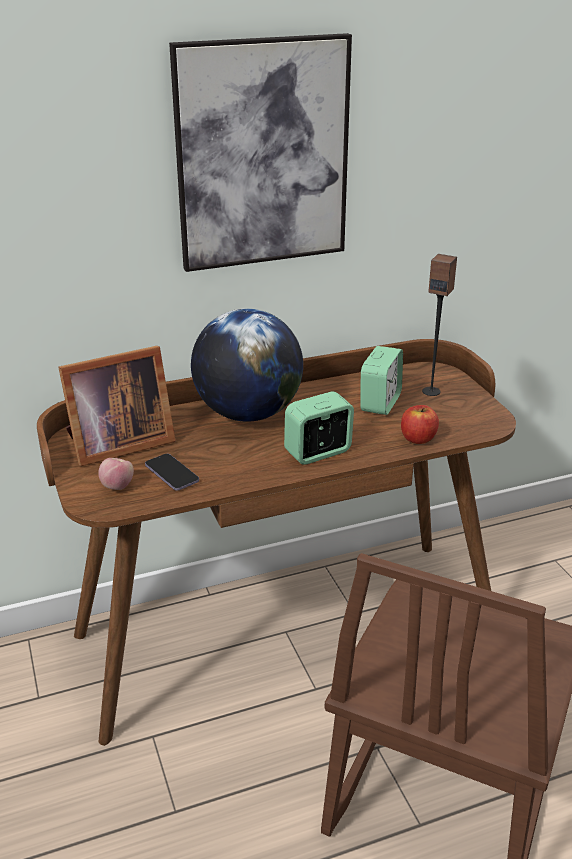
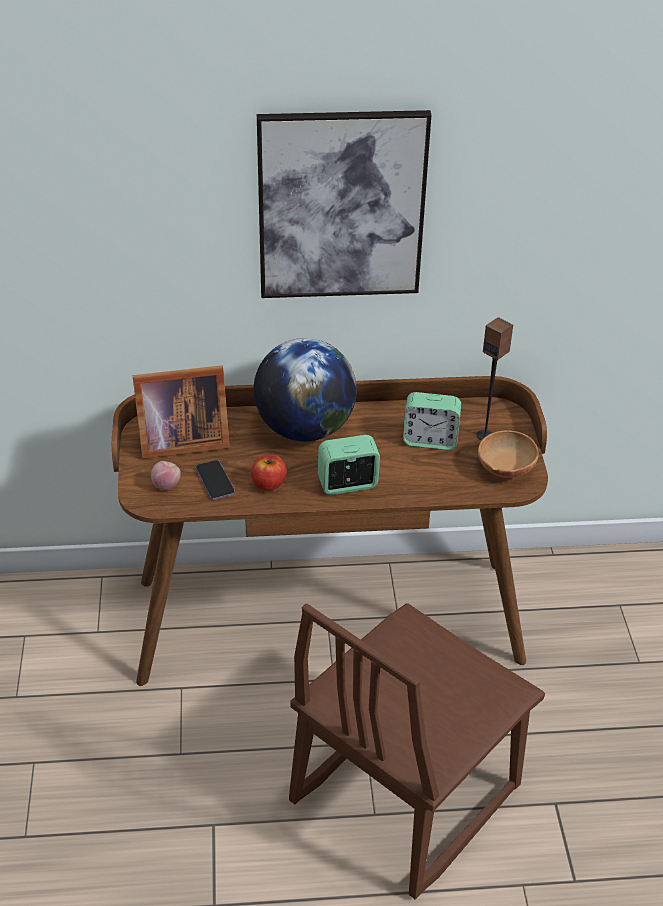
camera: 15 degrees right, 10 degrees up
alarm clock [360,346,403,415] -> alarm clock turned 60 degrees clockwise [403,392,461,450]
apple [401,405,439,444] -> apple moved to [251,454,287,491]
none -> brown bowl [478,431,539,478]

